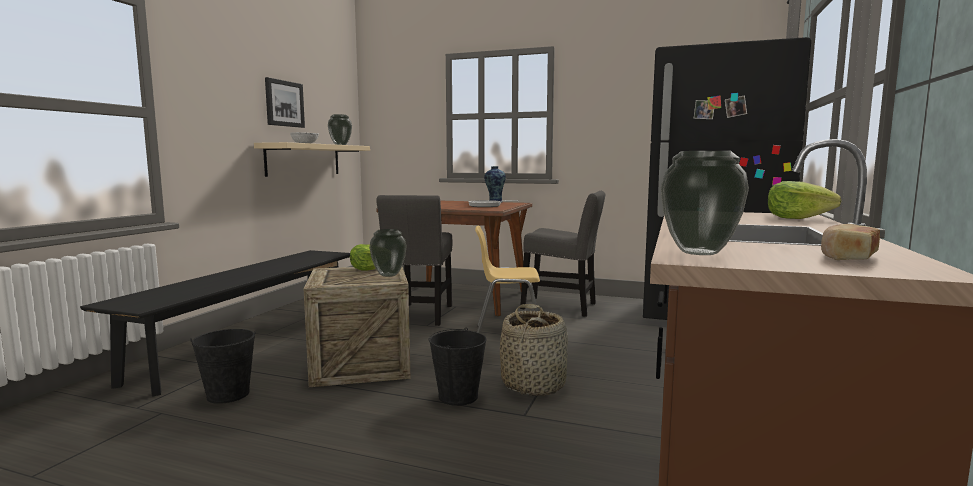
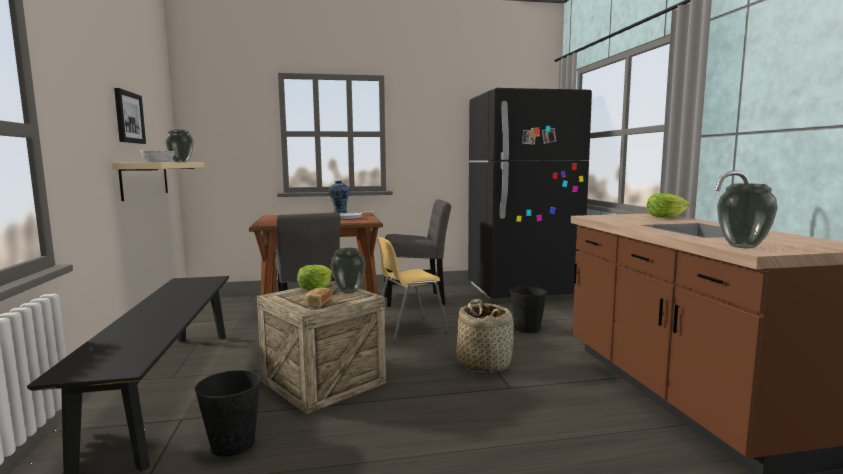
camera: 30 degrees left, 0 degrees up
black bucket [429,327,487,406] -> black bucket moved to [510,285,547,333]
bread [821,224,880,260] -> bread moved to [305,287,332,307]

